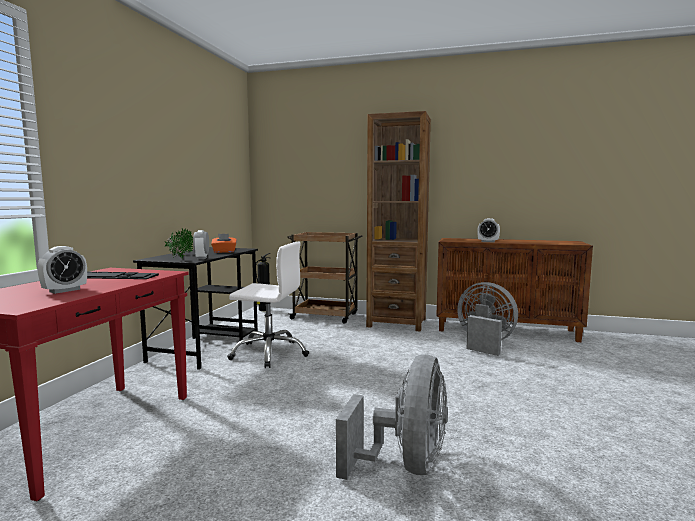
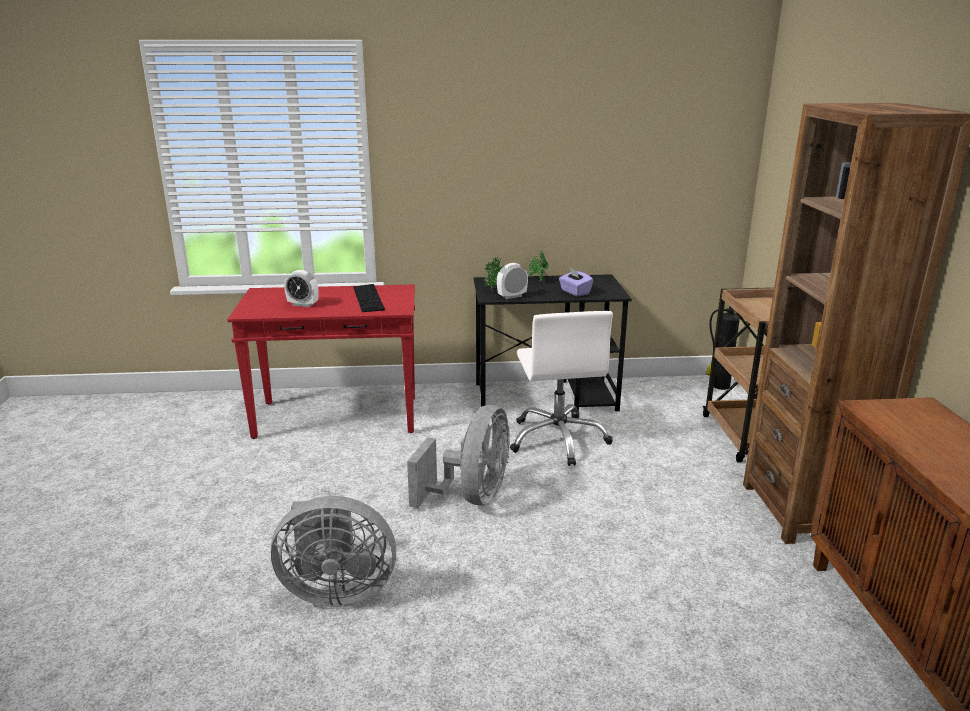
camera: 70 degrees right, 15 degrees up
orange tissue box [211,234,237,253] -> purple tissue box [559,268,593,297]
grey fan [457,282,518,356] -> grey fan moved to [407,405,510,508]
alarm clock [477,218,500,243] -> none

